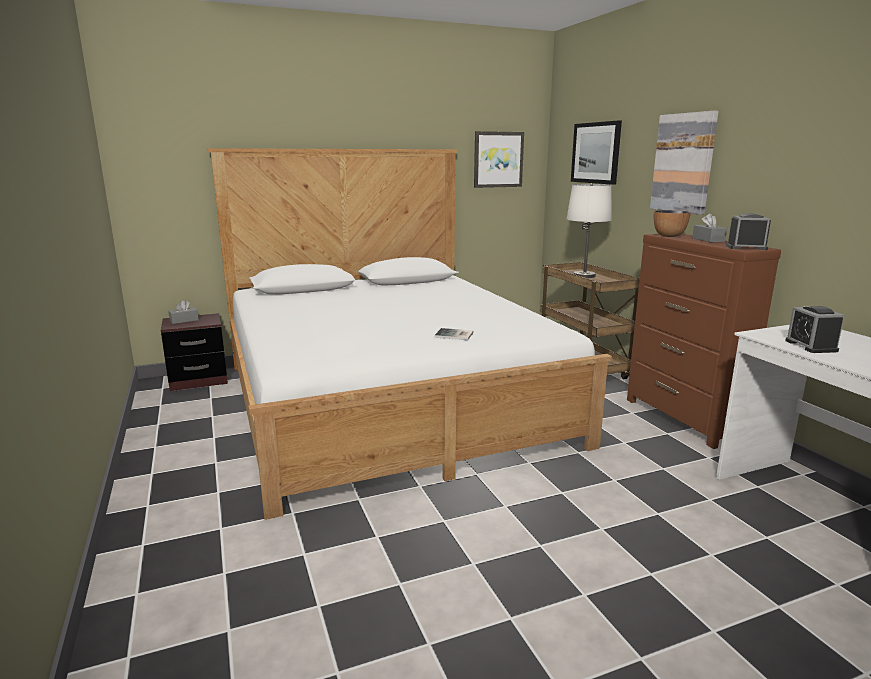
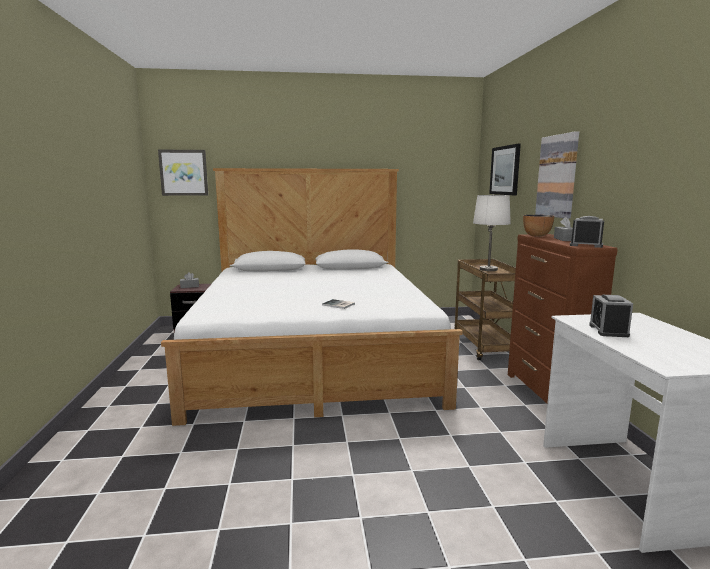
camera: 15 degrees right, 5 degrees down
picture [474,131,524,188] -> picture moved to [158,149,208,196]

